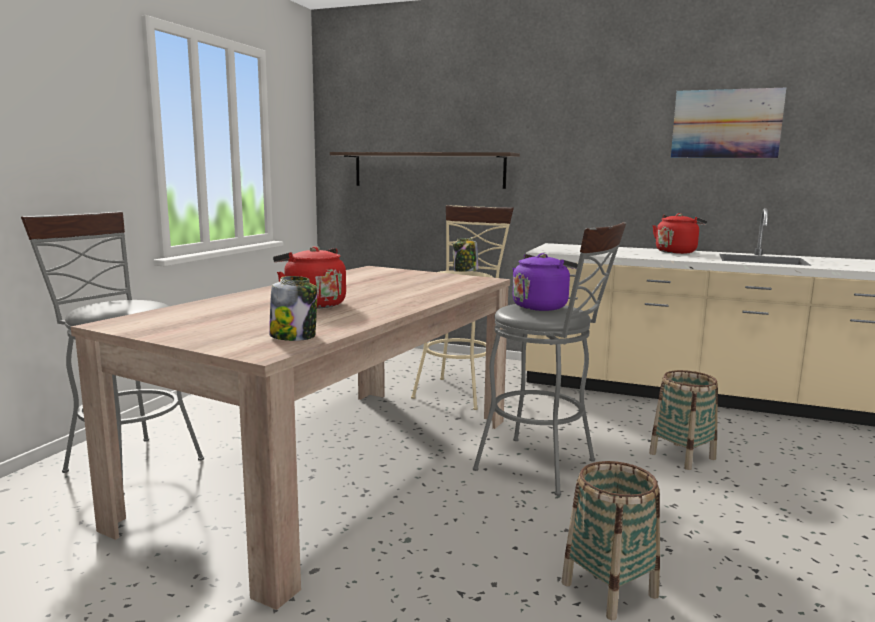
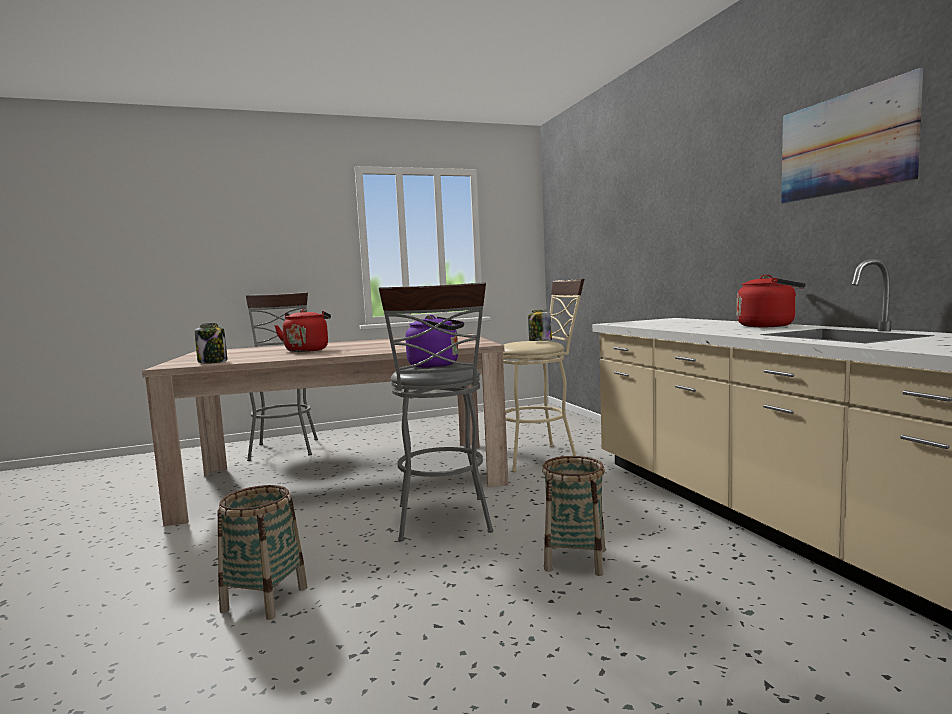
camera: 50 degrees right, 5 degrees down
shelf [330,152,520,189] -> none

